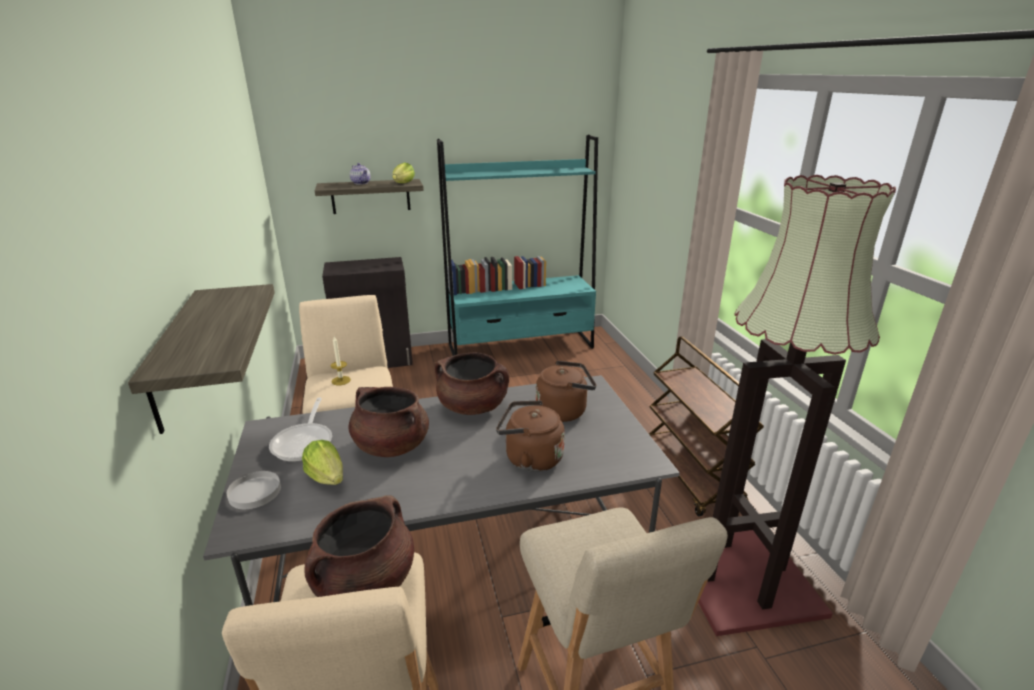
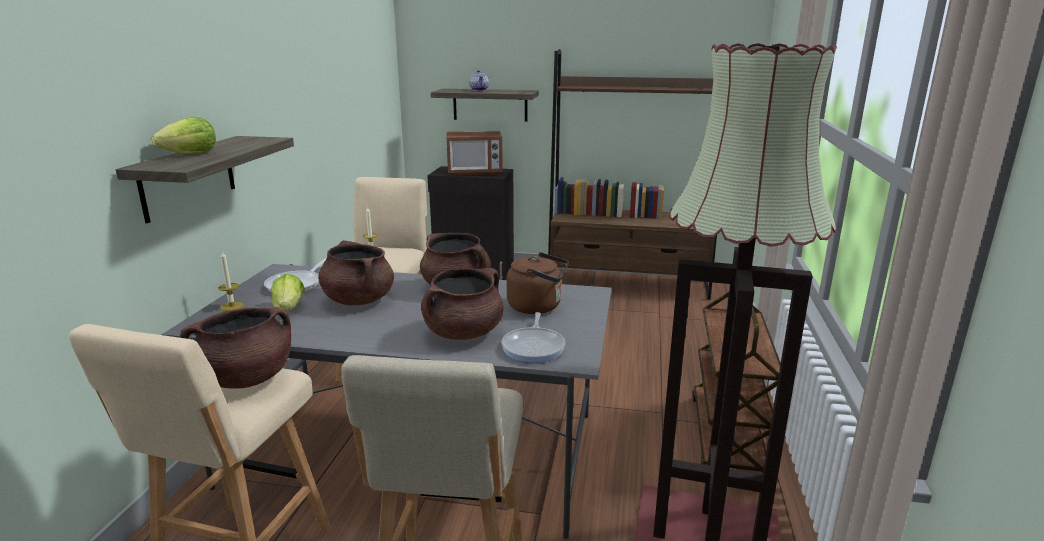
camera: 25 degrees right, 5 degrees down
white plate [227,471,281,509] -> candle [218,251,244,311]
lettuce [392,163,415,183] -> lettuce moved to [152,117,216,154]
turquoise bookcase [437,135,598,356] -> brown bookcase [548,49,717,300]
brown kettle [496,400,565,472] -> brown cooking pot [421,268,504,340]
none -> microwave [446,131,503,175]
none -> frying pan [501,312,565,363]

